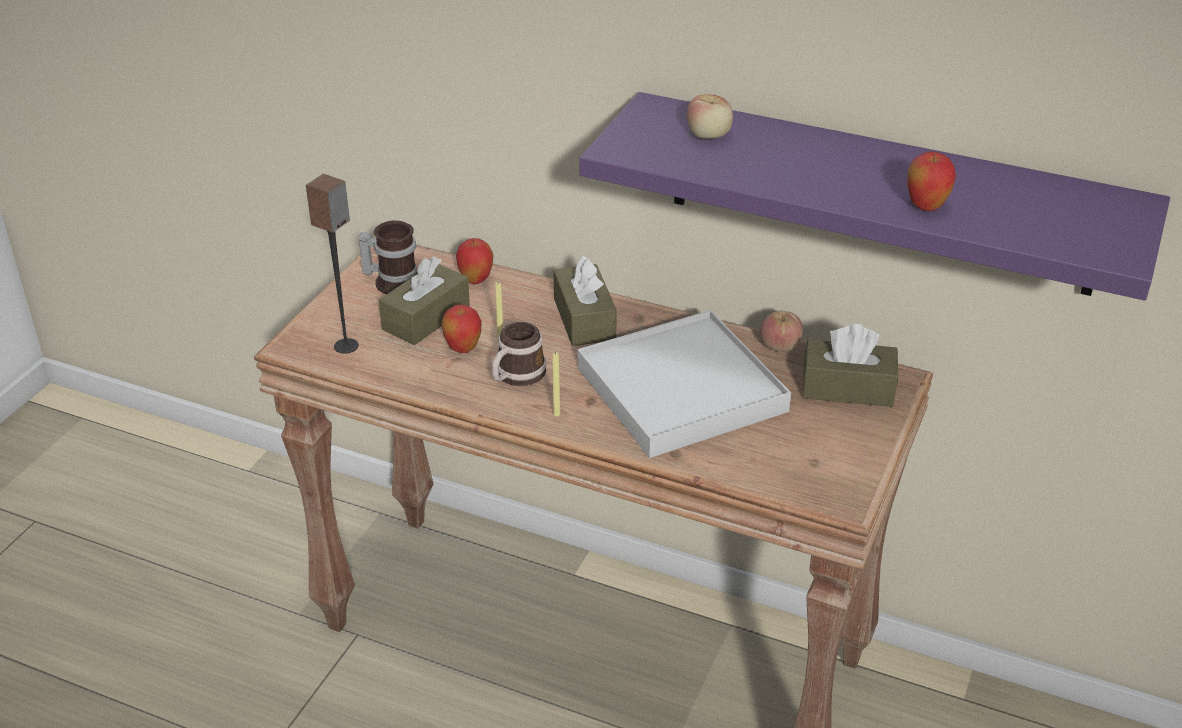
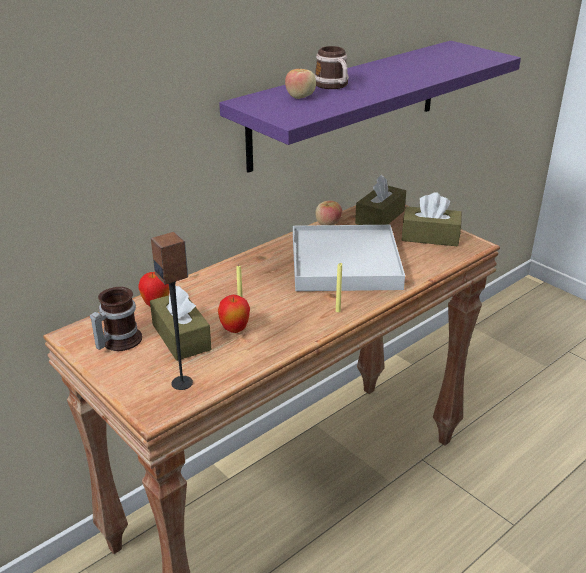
camera: 65 degrees left, 5 degrees down
mug [492,322,547,386] -> mug moved to [314,46,349,89]
brown tissue box [554,255,617,346] -> brown tissue box moved to [402,192,462,246]
apple [907,152,956,211] -> none

